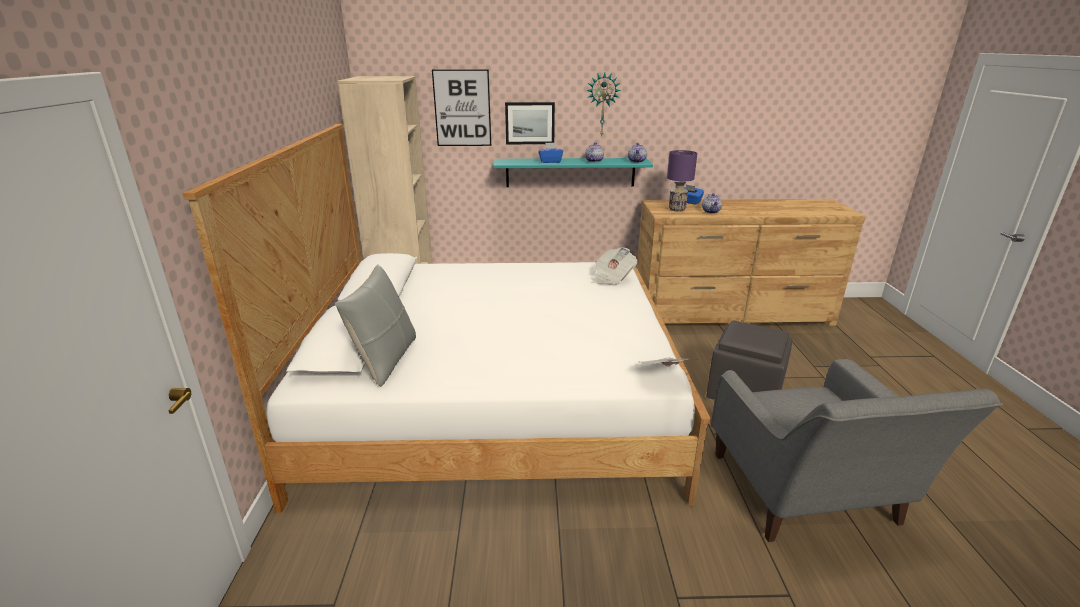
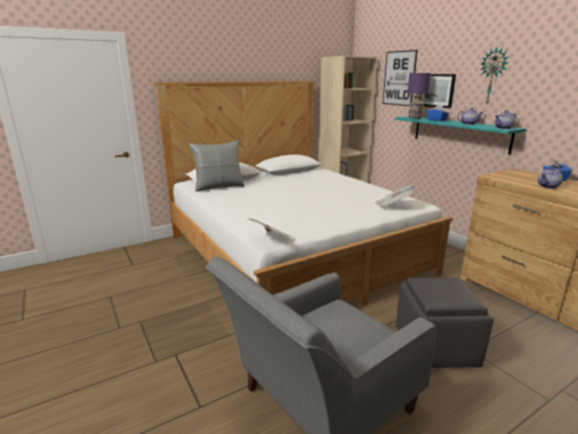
camera: 60 degrees right, 5 degrees down
purple table lamp [667,150,697,212] -> purple table lamp moved to [408,73,431,119]

